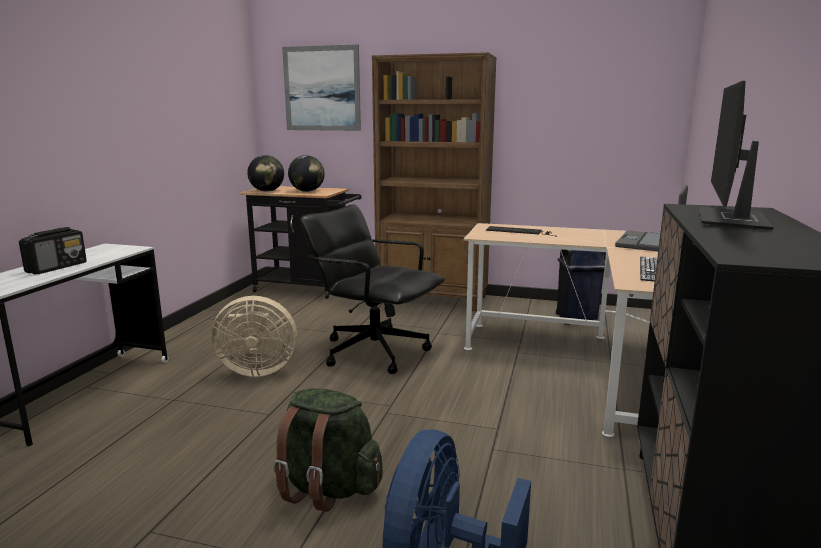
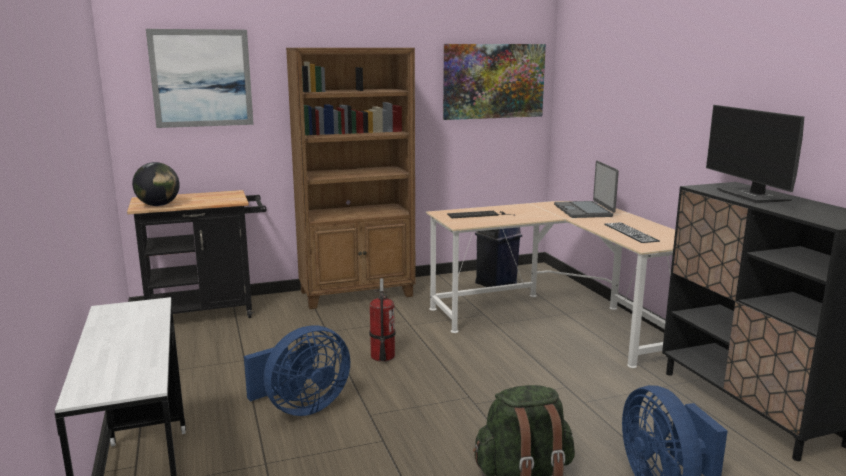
camera: 35 degrees left, 0 degrees up
radio [19,227,87,274] -> none
beige fan [212,296,297,377] -> blue fan [244,326,350,416]
globe [288,155,324,192] -> none
black office chair [300,204,445,374] -> fire extinguisher [369,278,396,362]
none -> picture [443,44,546,120]

